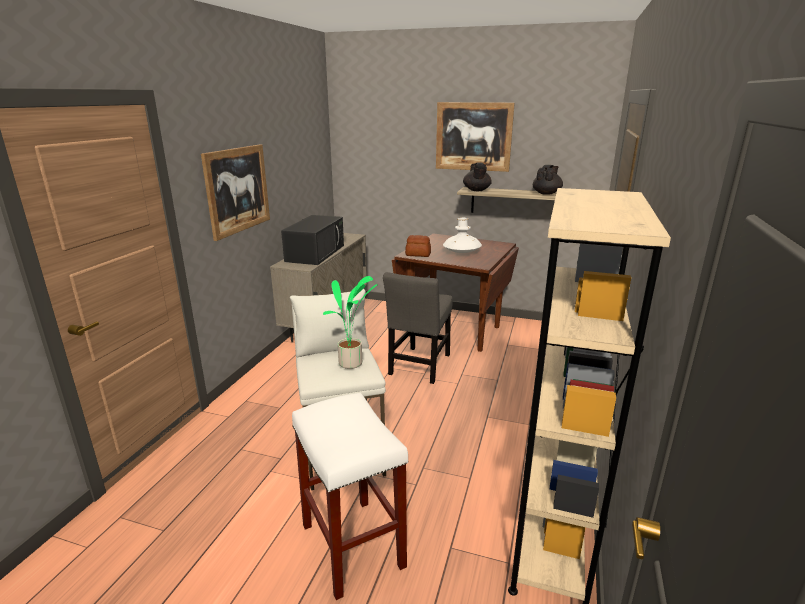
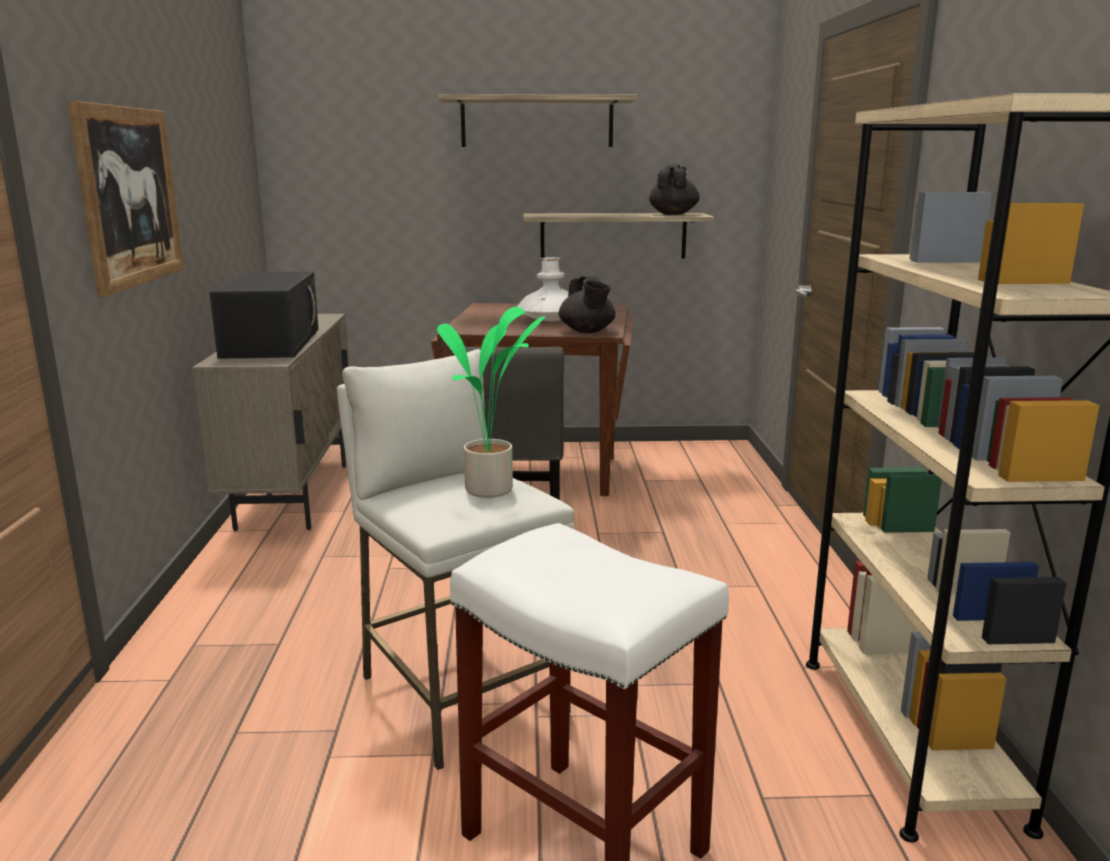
camera: 20 degrees left, 5 degrees down
bread [405,235,431,257] -> none
picture [436,102,515,172] -> shelf [438,94,638,147]
black teapot [463,162,492,191] -> black teapot moved to [559,276,616,333]

